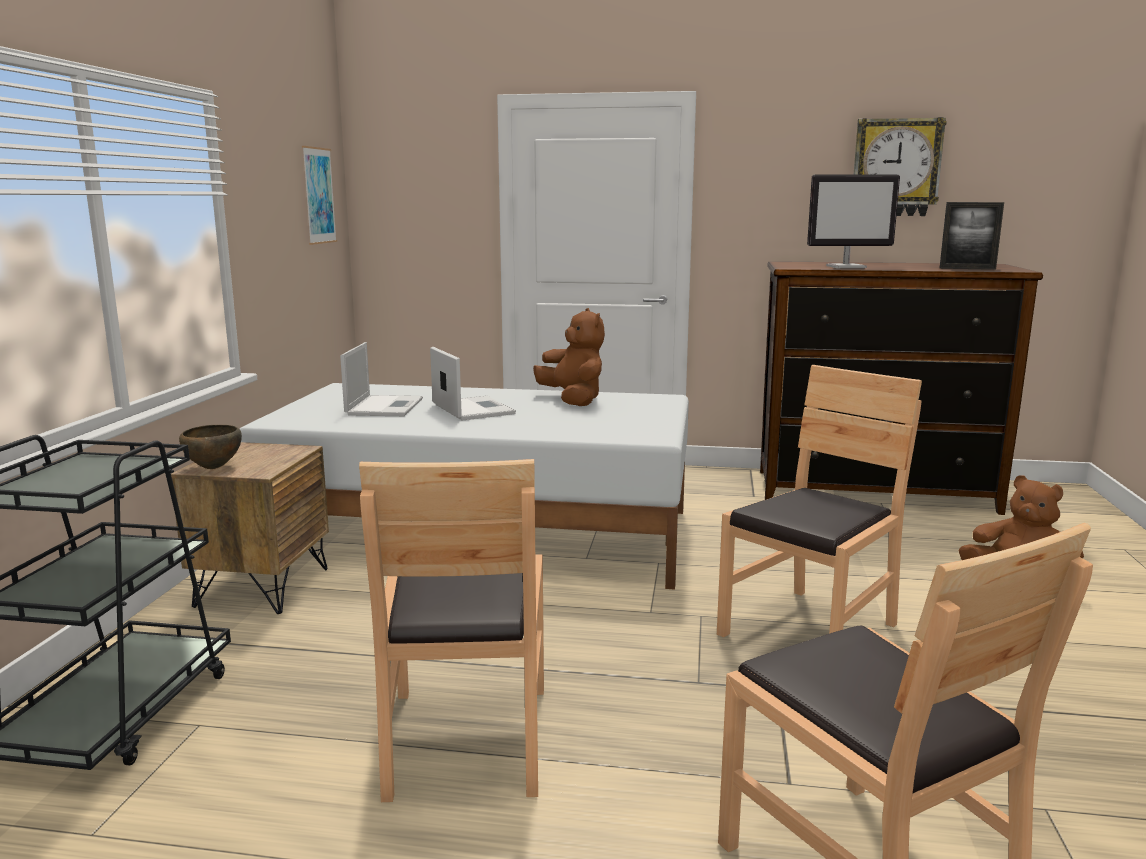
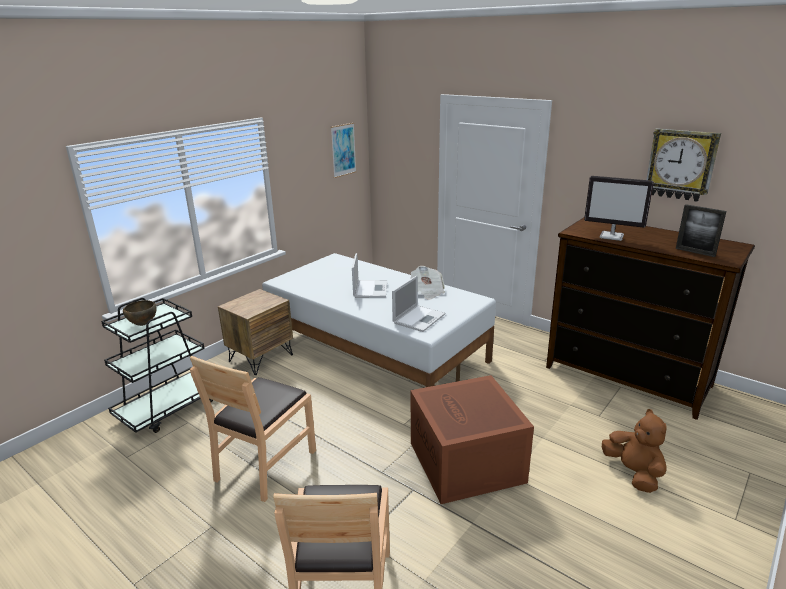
camera: 30 degrees right, 10 degrees up
brown bowl [179,425,242,469] -> brown bowl moved to [123,300,156,326]
laptop [340,342,423,416] -> laptop moved to [392,276,445,332]
brown plush toy [533,308,605,406] -> newspaper [411,266,445,300]
brown chair [717,365,922,637] -> brown storage box [411,375,534,504]

